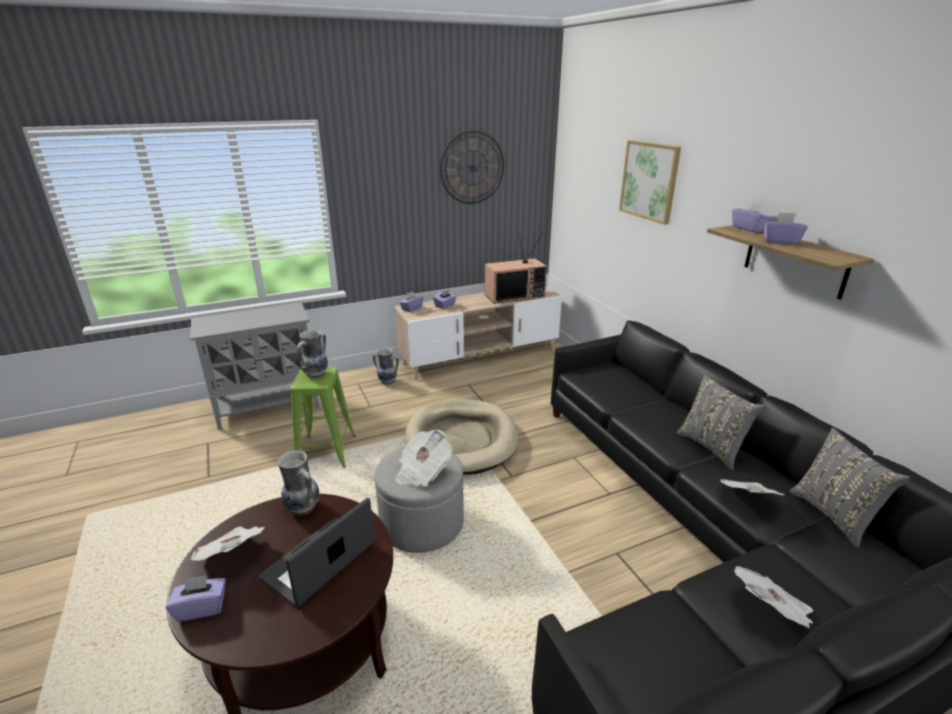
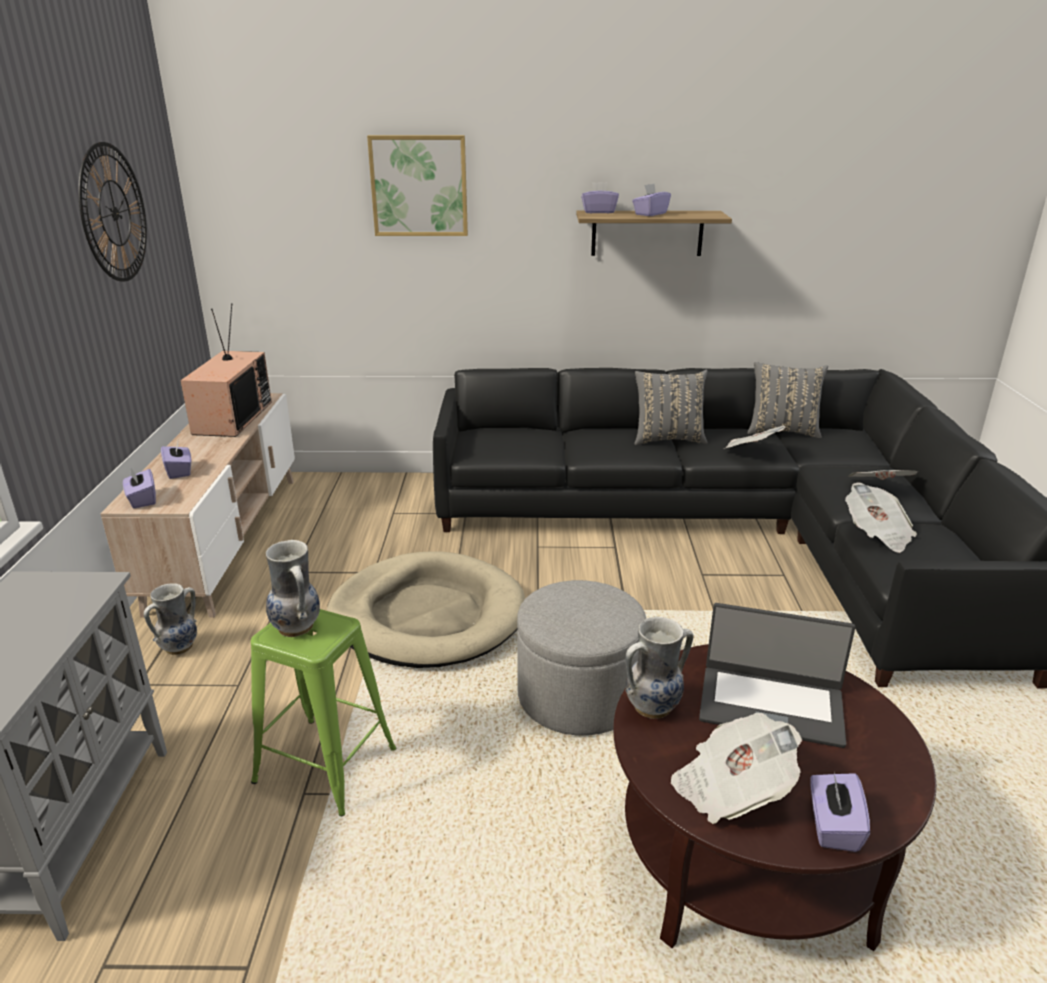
camera: 65 degrees left, 0 degrees up
laptop [258,498,375,607] -> laptop turned 45 degrees counterclockwise [699,603,855,748]
newspaper [395,430,452,487] -> newspaper moved to [845,482,917,553]

